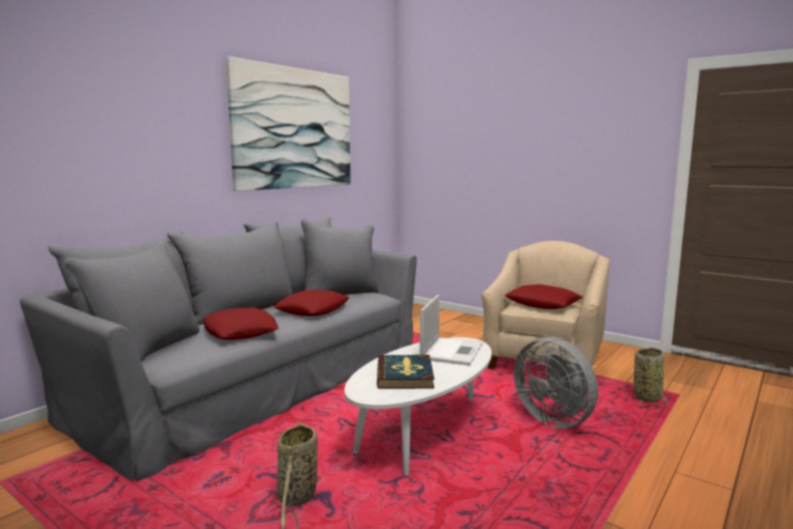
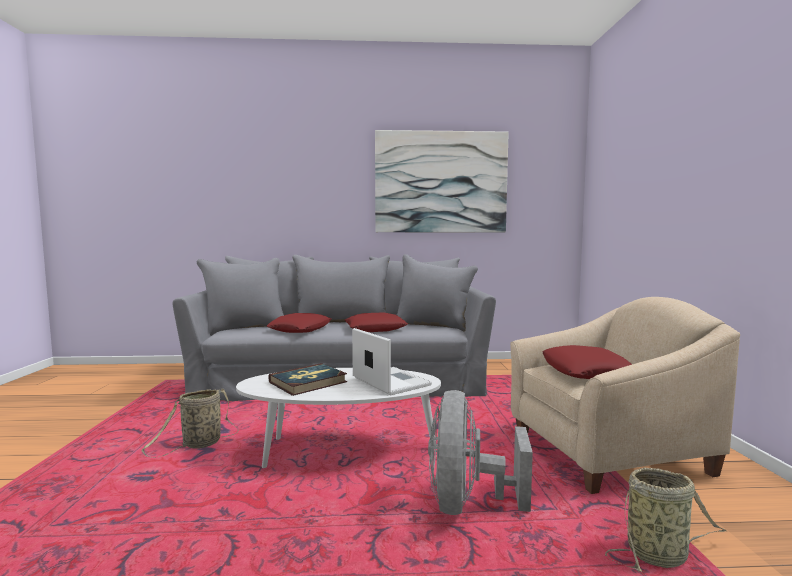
camera: 50 degrees right, 5 degrees down
laptop [420,295,483,366] -> laptop turned 105 degrees counterclockwise [352,328,432,395]

